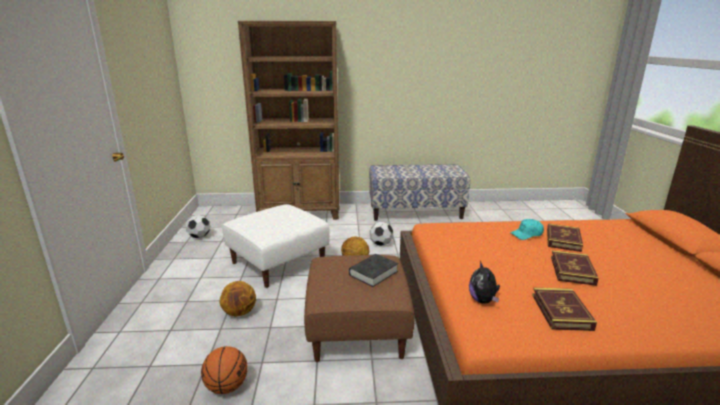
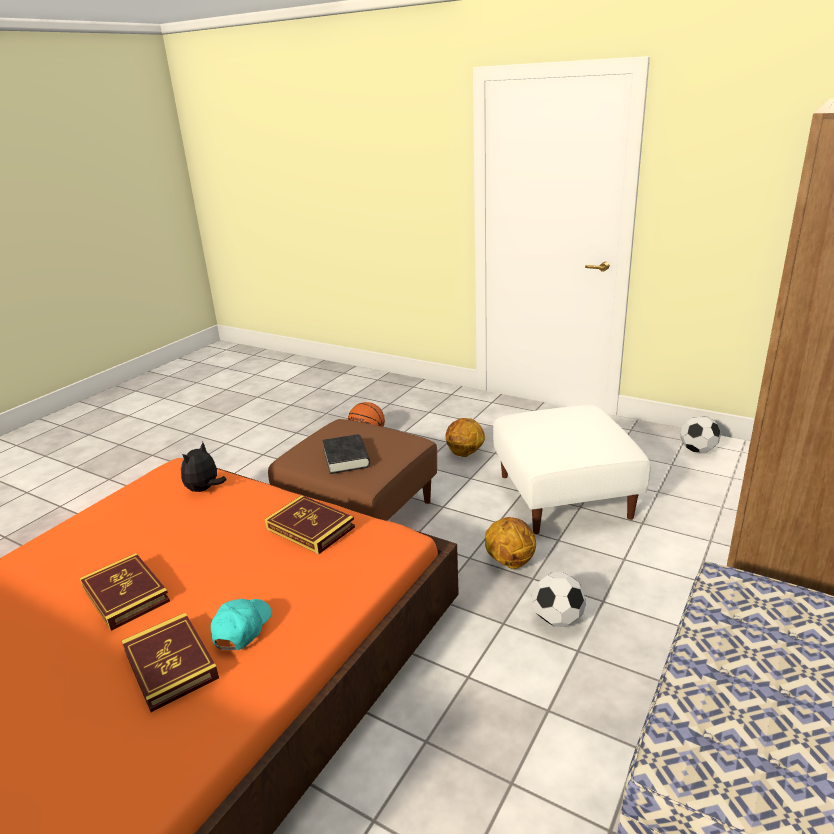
camera: 125 degrees right, 5 degrees up
plush toy [469,261,500,304] -> plush toy turned 90 degrees counterclockwise [181,442,226,492]
book [532,288,597,331] -> book moved to [265,495,355,554]

